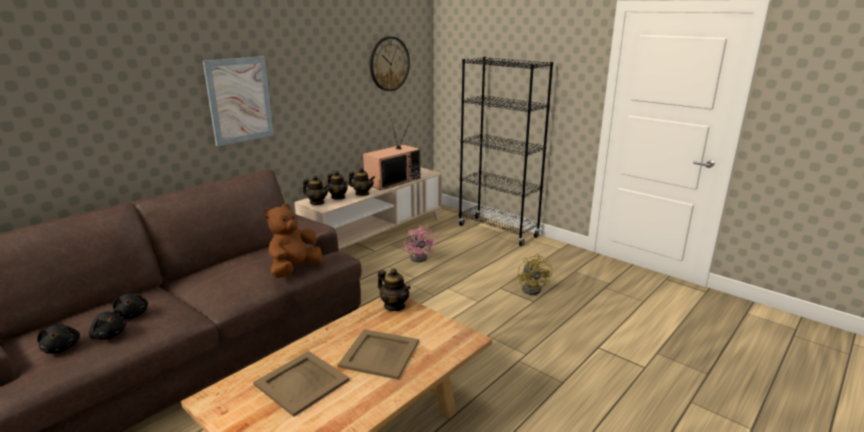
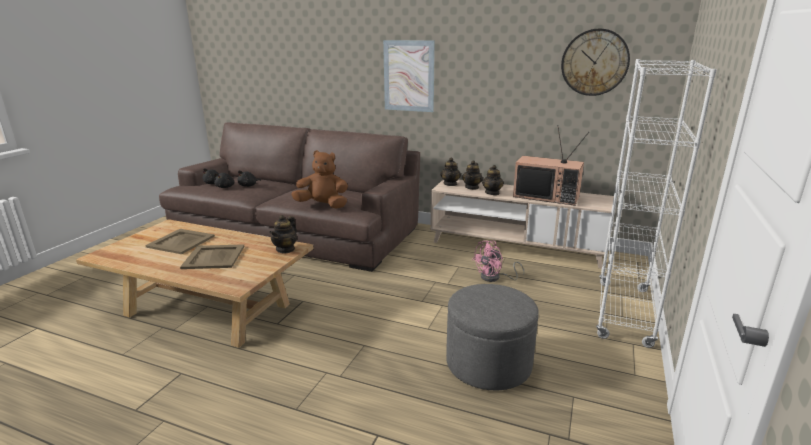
camera: 70 degrees right, 0 degrees up
black bookcase [458,57,553,246] -> white bookcase [596,59,717,348]
yellow fan [517,253,552,295] -> grey ottoman [446,284,539,391]

